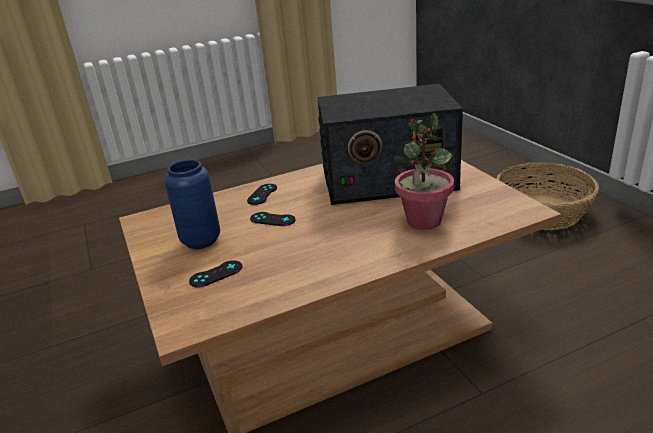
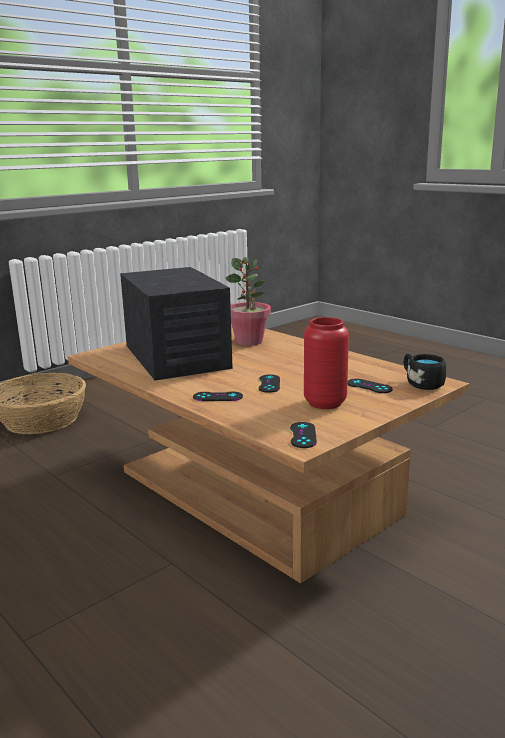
camera: 110 degrees left, 10 degrees down
blue vase [164,160,220,249] -> red vase [304,317,349,409]
none -> black game controller [290,422,317,448]
none -> black mug [404,354,447,390]

